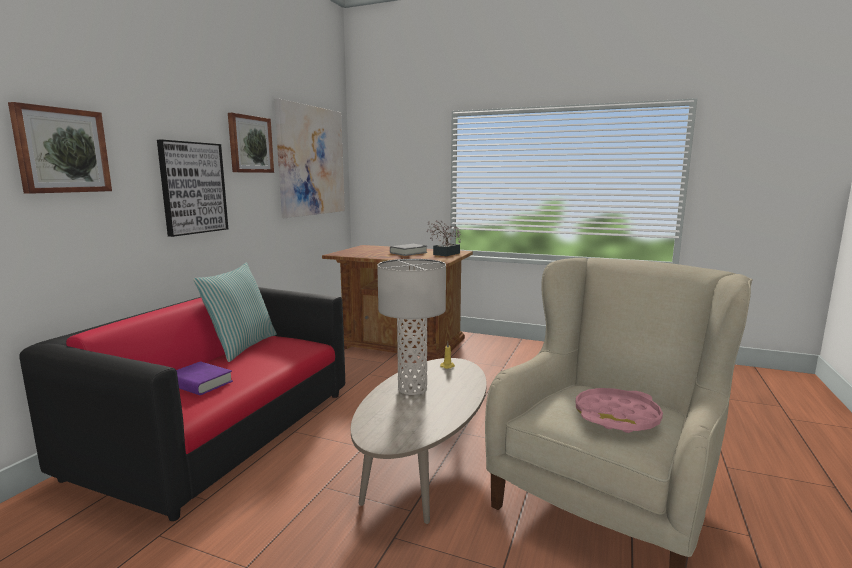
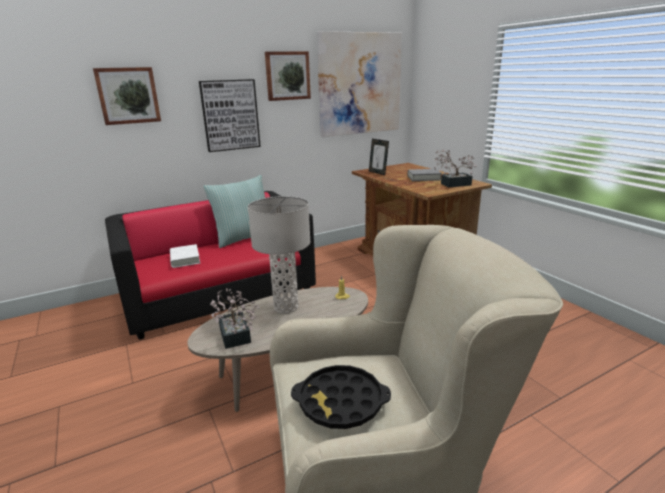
camera: 40 degrees right, 10 degrees up
purple book [176,361,233,395] -> white book [170,244,200,268]
pink tray [576,388,663,433] -> black tray [291,365,391,429]
none -> potted plant [210,288,260,349]
none -> picture frame [369,139,389,175]

